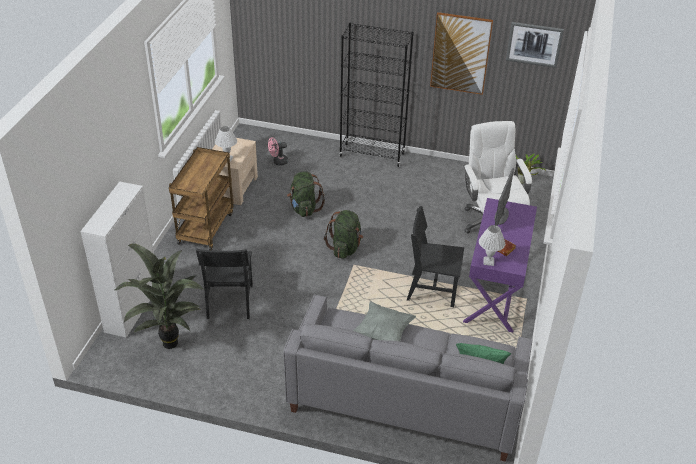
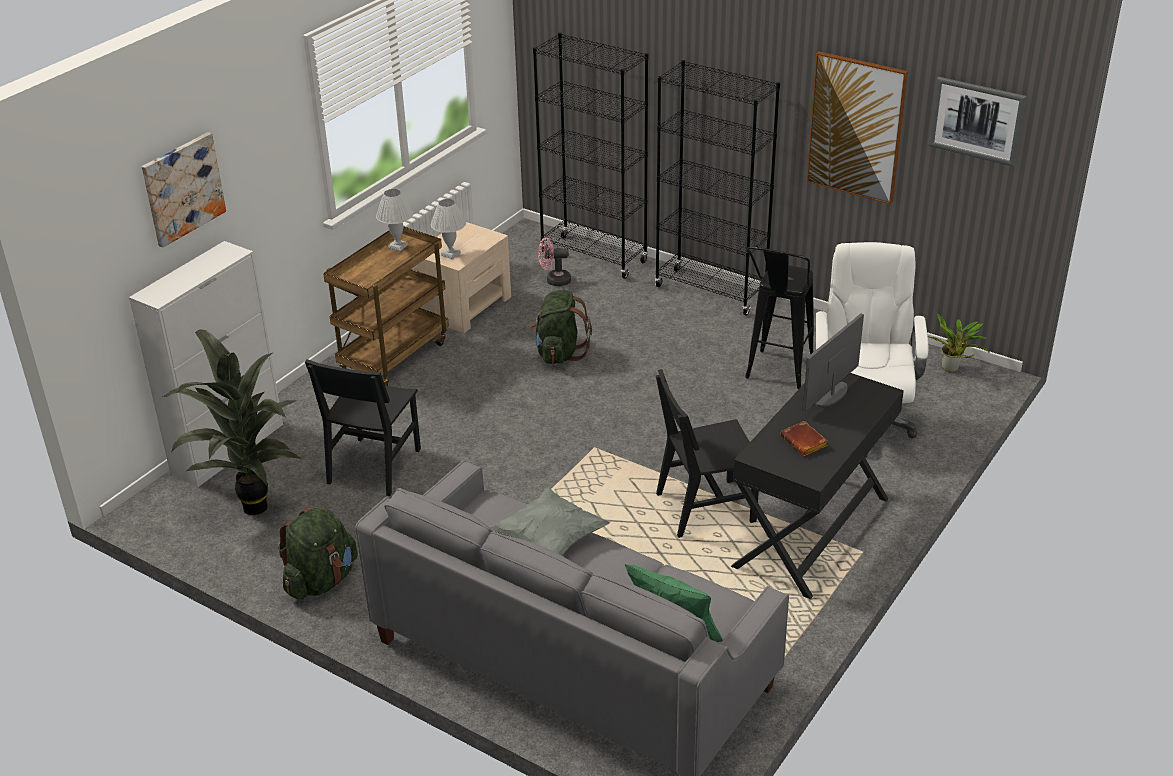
camera: 20 degrees right, 5 degrees down
green backpack [324,210,363,259] -> green backpack moved to [278,507,358,600]
black chair [407,206,464,307] -> black chair turned 45 degrees counterclockwise [656,369,759,538]
purple desk [463,198,537,332] -> black desk [731,373,904,599]
white table lamp [479,225,505,266] -> white table lamp moved to [376,189,413,251]
none -> picture [142,132,226,248]
none -> black bookcase [533,33,649,279]
none -> black stool [745,246,814,389]

